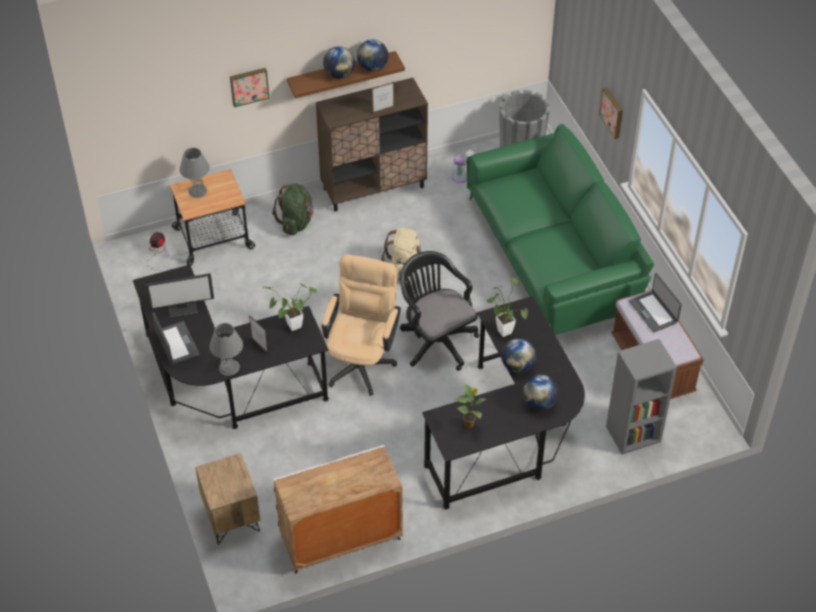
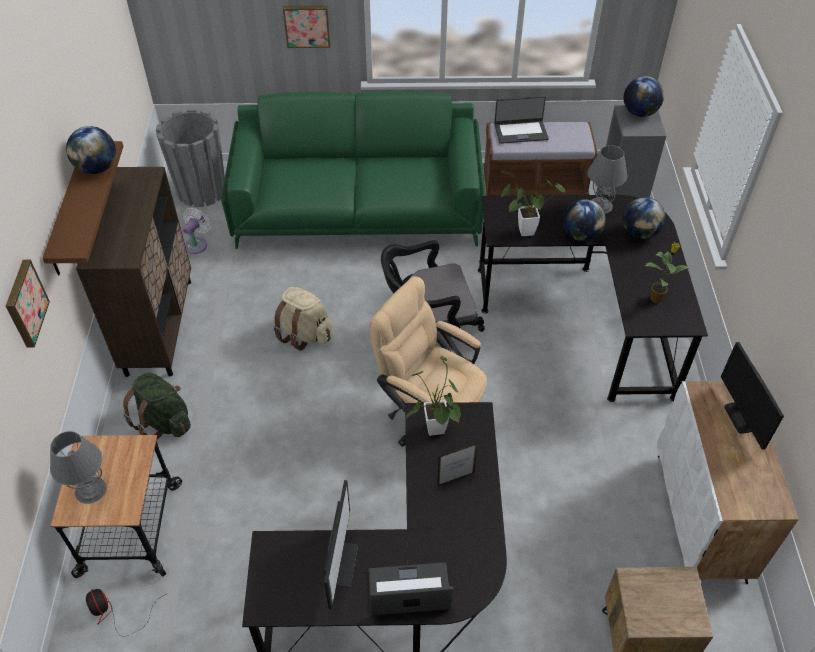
camera: 70 degrees left, 0 degrees up
grey table lamp [209,323,243,376] -> grey table lamp moved to [588,145,627,214]
globe [323,46,355,79] -> globe moved to [624,76,664,117]
picture frame [372,82,394,113] -> none
none -> monitor [721,342,784,450]

